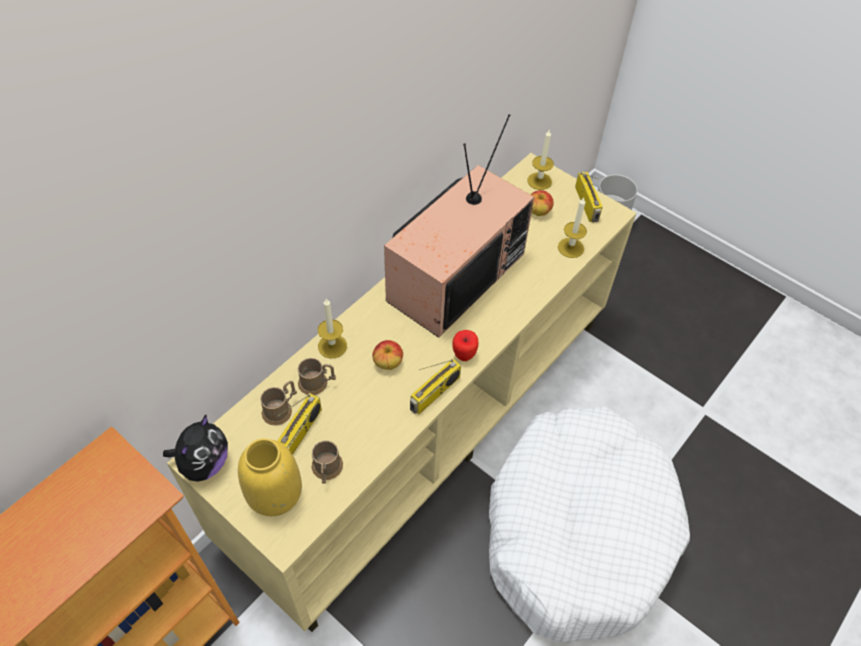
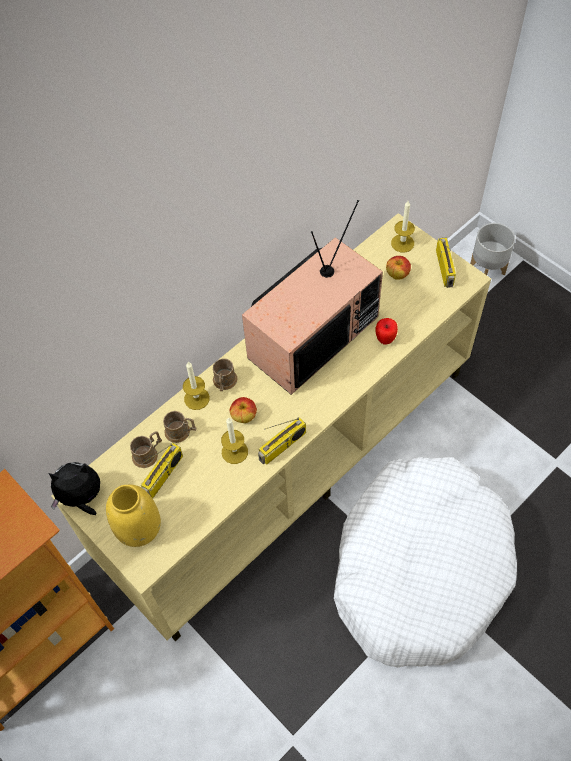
camera: 10 degrees right, 5 degrees up
plush toy [163,415,228,482] -> plush toy turned 135 degrees counterclockwise [49,462,100,515]
brown mug [312,441,343,484] -> brown mug moved to [213,358,238,391]
apple [452,330,478,361] -> apple moved to [376,318,398,345]
candle [558,198,587,258] -> candle moved to [221,418,248,464]

